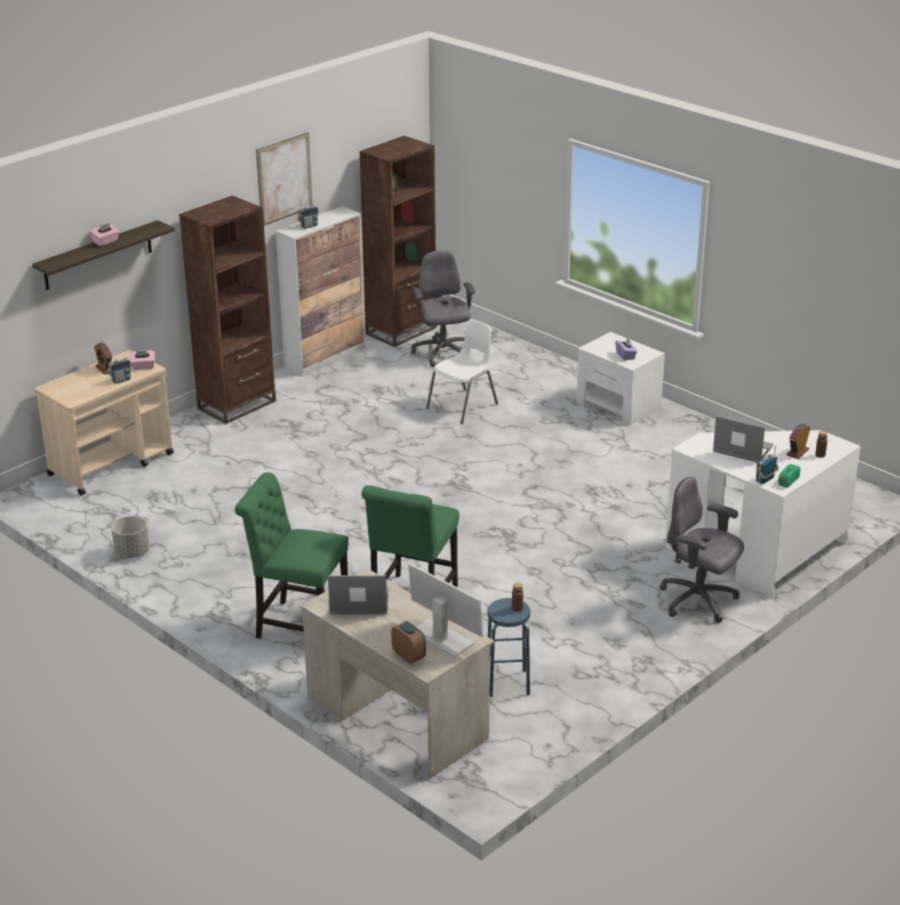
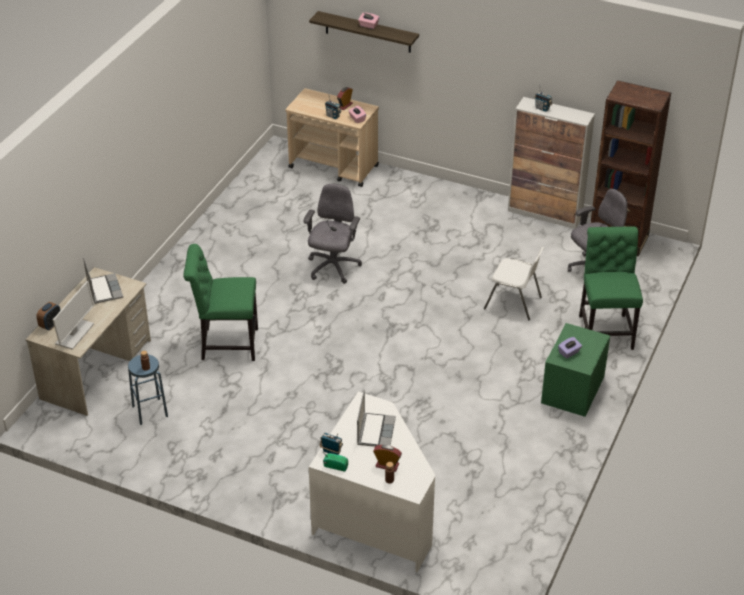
camera: 70 degrees right, 10 degrees up
grey planter [111,516,149,558] -> none
brown bookcase [179,196,276,424] -> none
green chair [235,472,348,639] -> green chair moved to [579,226,643,350]
picture [256,133,313,226] -> none
white nightstand [576,332,665,426] -> green nightstand [541,323,610,417]
grey office chair [659,477,744,623] -> grey office chair moved to [303,184,362,284]

